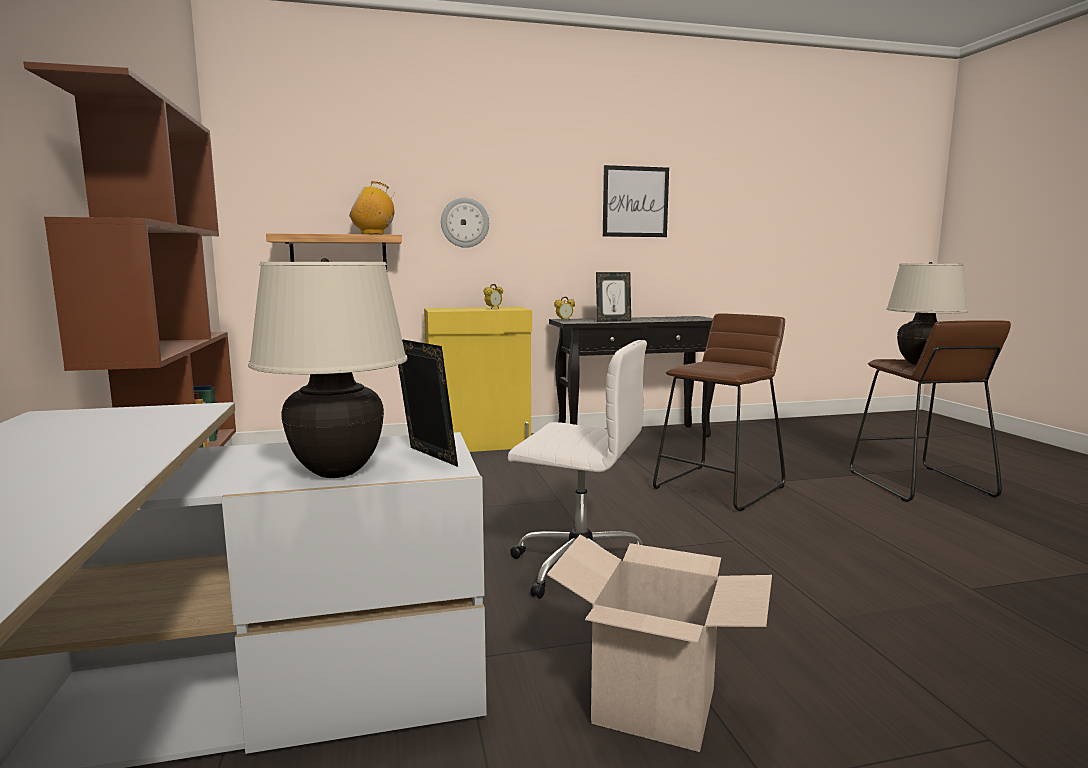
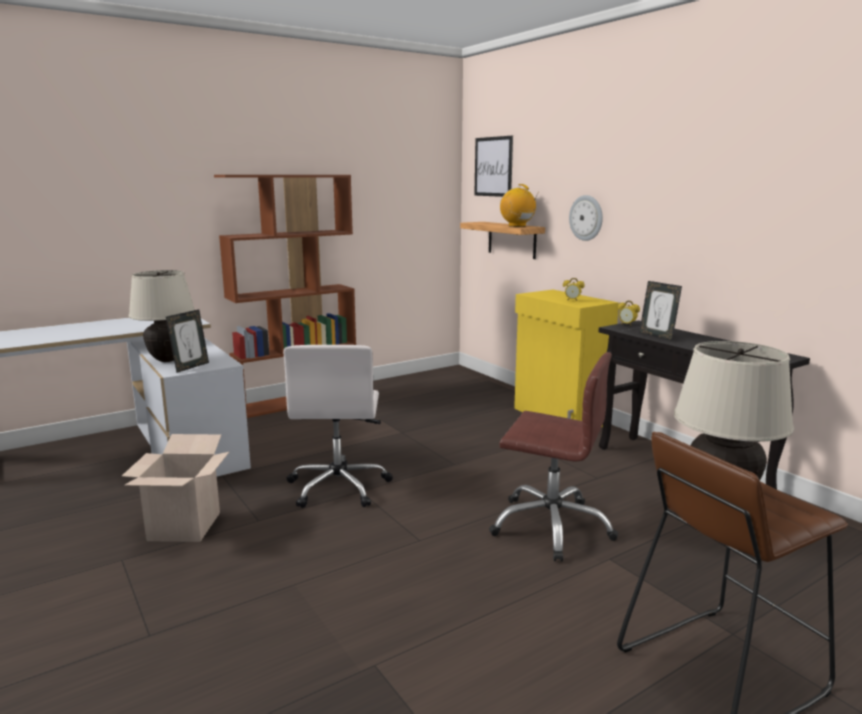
camera: 70 degrees right, 5 degrees up
picture [603,165,669,237] -> picture moved to [474,136,513,197]
brown stool [653,314,785,511] -> brown office chair [489,352,618,562]

